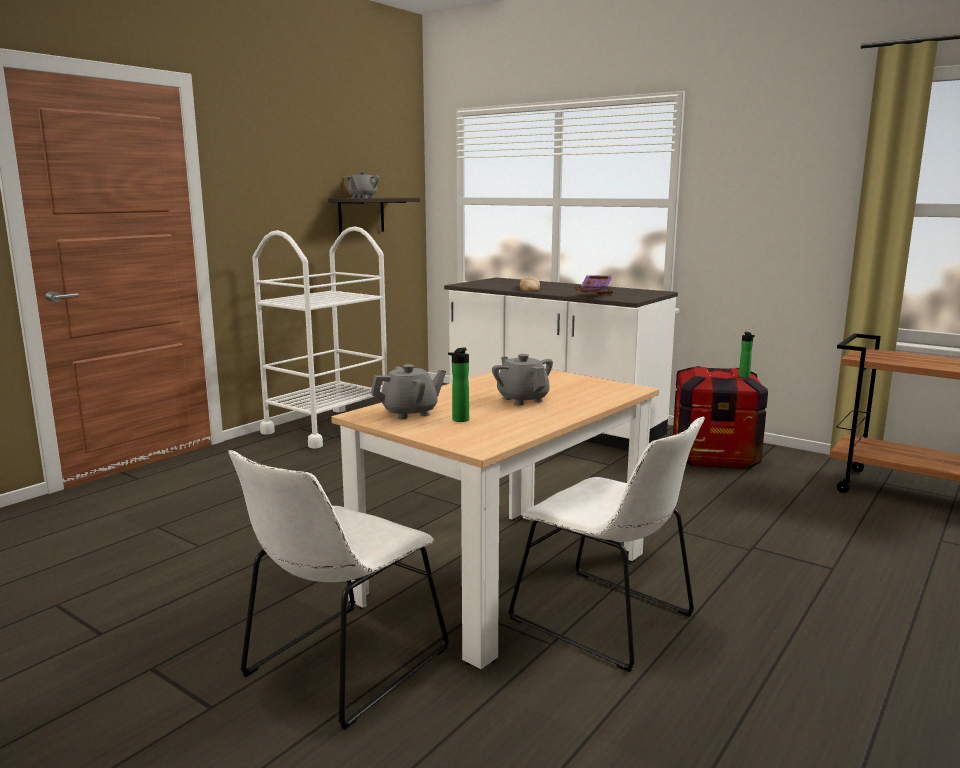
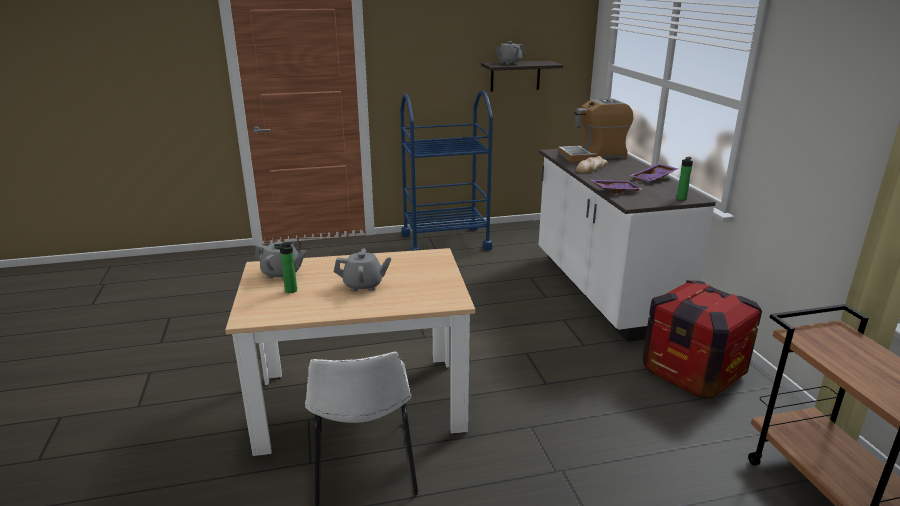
camera: 40 degrees right, 10 degrees up
white chair [228,450,449,730] -> none
white cart [252,226,387,449] -> blue cart [400,91,493,251]
grey teapot [492,354,553,405] -> grey teapot turned 75 degrees clockwise [334,249,391,292]
bottle [739,332,755,378] -> bottle moved to [677,157,693,200]
none -> coffee machine [558,99,633,162]

